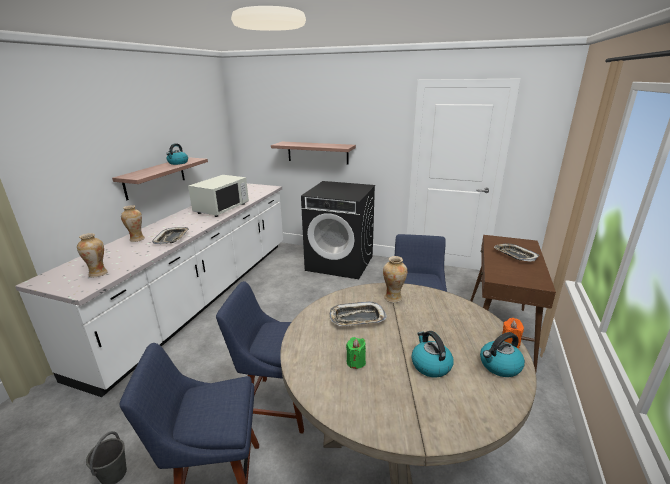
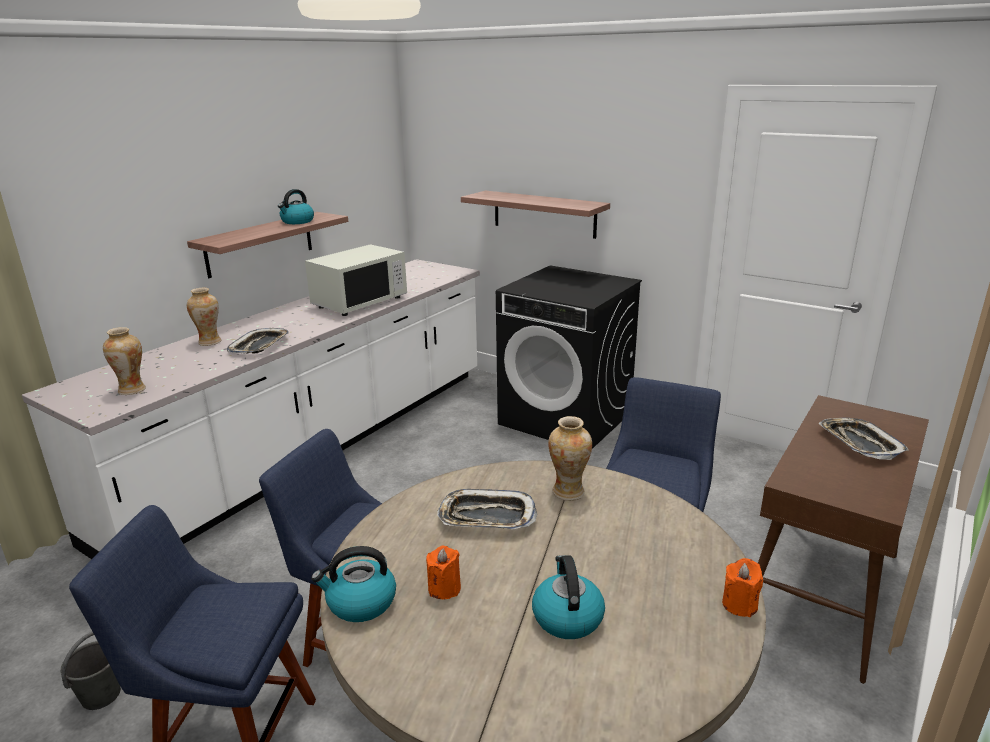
camera: 15 degrees right, 0 degrees up
green candle [346,337,366,369] -> orange candle [426,546,461,599]
kettle [480,332,525,377] -> kettle moved to [311,546,396,622]

